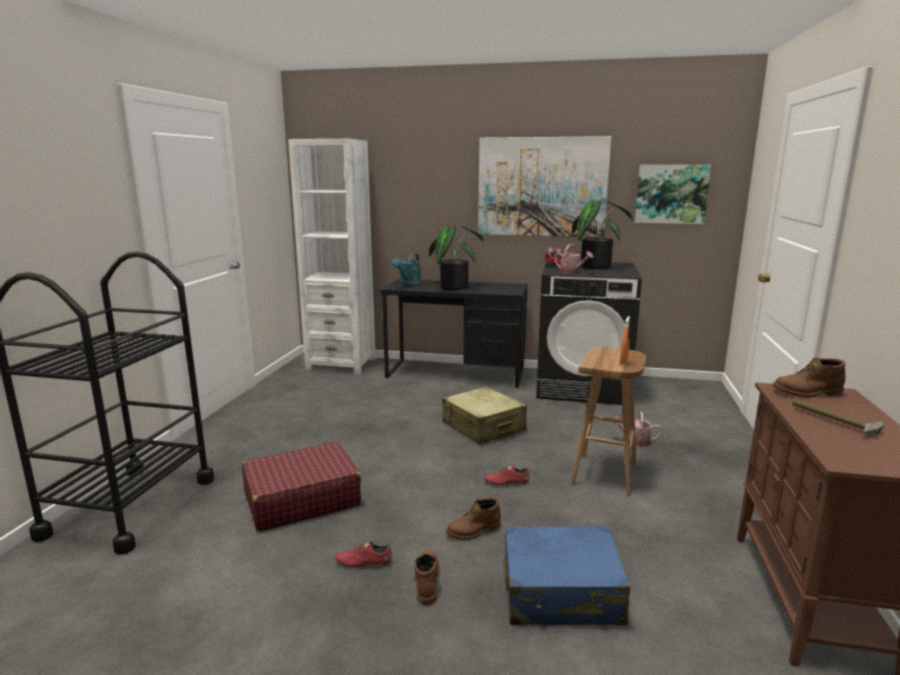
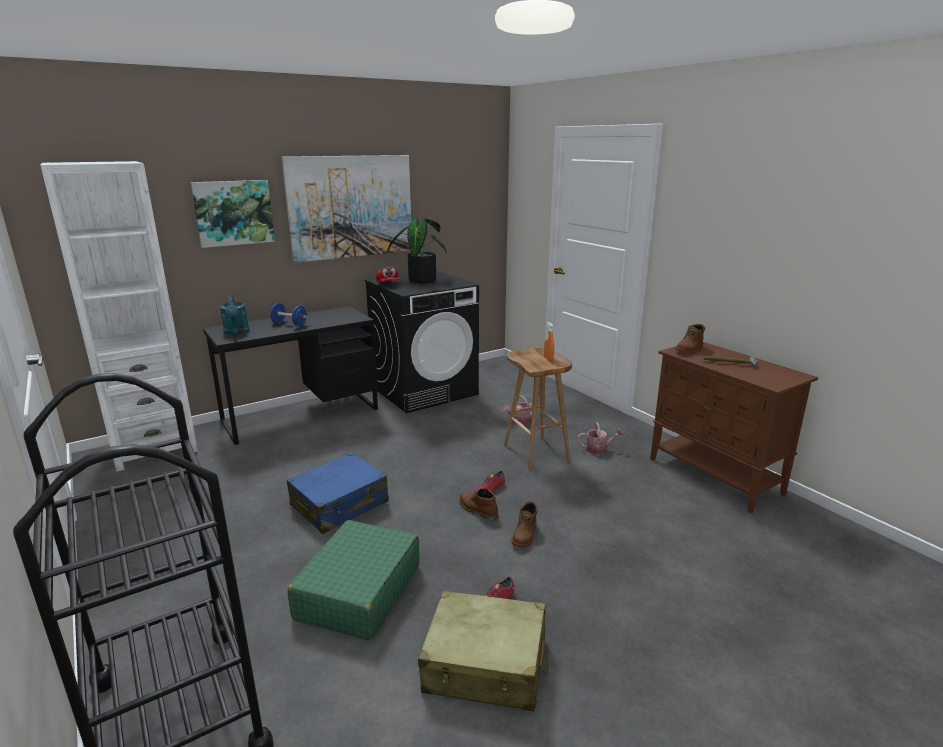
camera: 45 degrees left, 5 degrees up
red suitcase [242,442,361,532] -> green suitcase [288,520,420,641]
brown boot [414,550,440,605] -> brown boot moved to [459,488,499,520]
potted plant [429,225,484,290] -> blue dumbbell [270,303,307,326]
beige suitcase [442,387,527,444] -> beige suitcase moved to [418,591,549,711]
blue suitcase [504,526,630,625] -> blue suitcase moved to [287,452,389,534]
watering can [554,244,593,274] -> watering can moved to [578,422,624,454]
picture [635,165,711,224] -> picture moved to [190,180,275,248]

